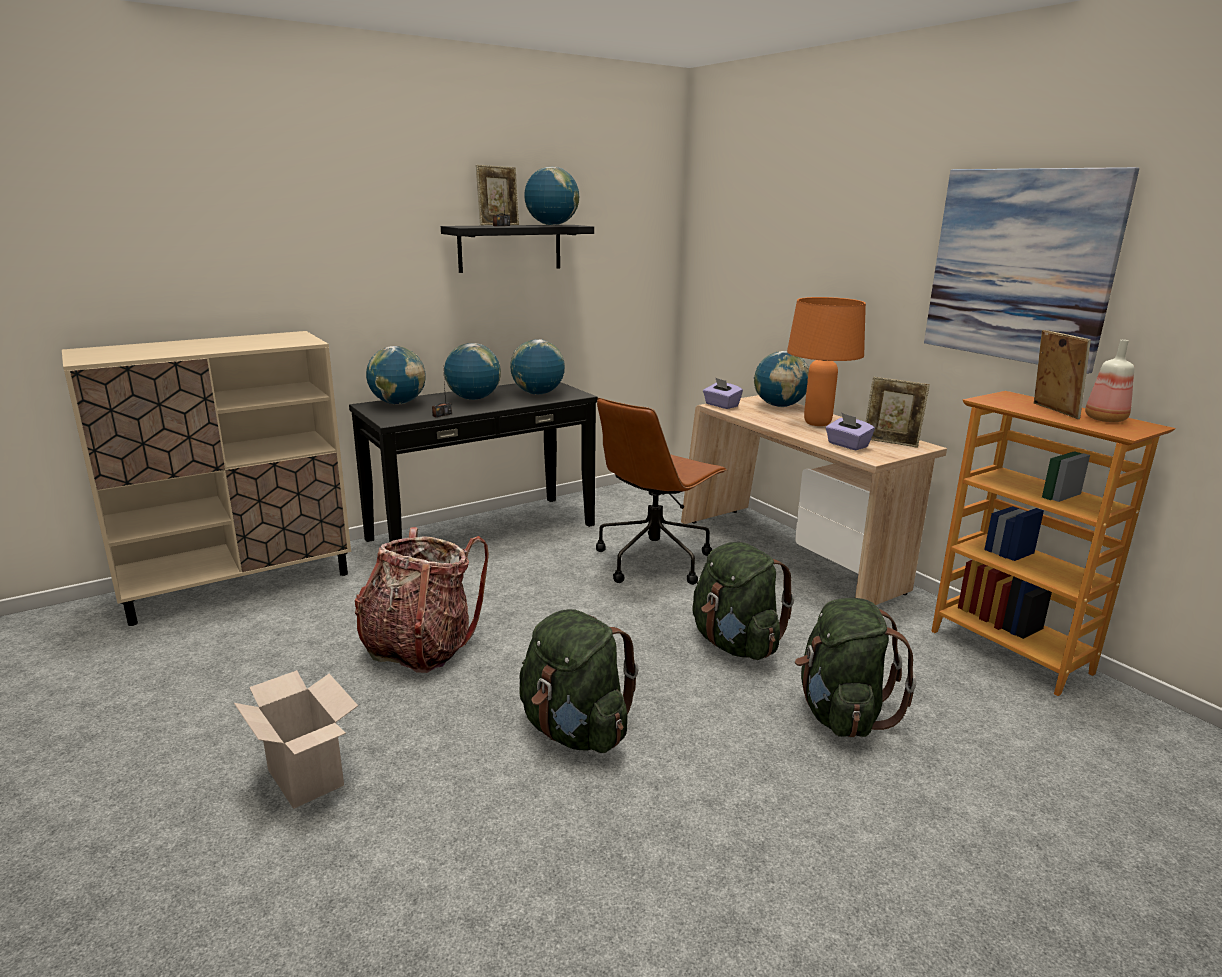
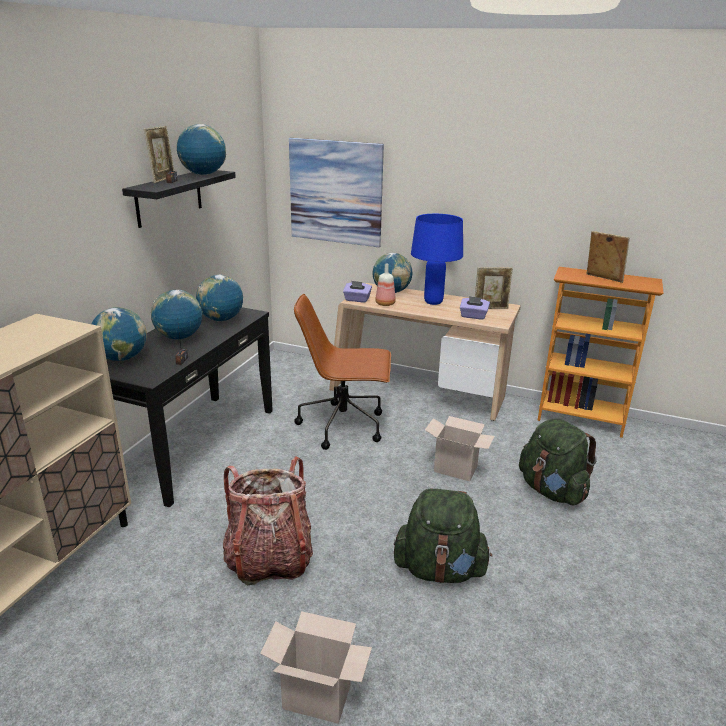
camera: 35 degrees left, 5 degrees up
brown office chair [596,398,727,585] -> brown office chair turned 90 degrees clockwise [294,294,391,450]
green backpack [692,542,794,660] -> cardboard box [425,416,495,482]
orange table lamp [787,297,866,426] -> blue table lamp [411,214,463,305]
picture [924,167,1139,374] -> picture moved to [289,138,384,247]
bottle [1085,340,1134,422] -> bottle moved to [375,264,396,306]

